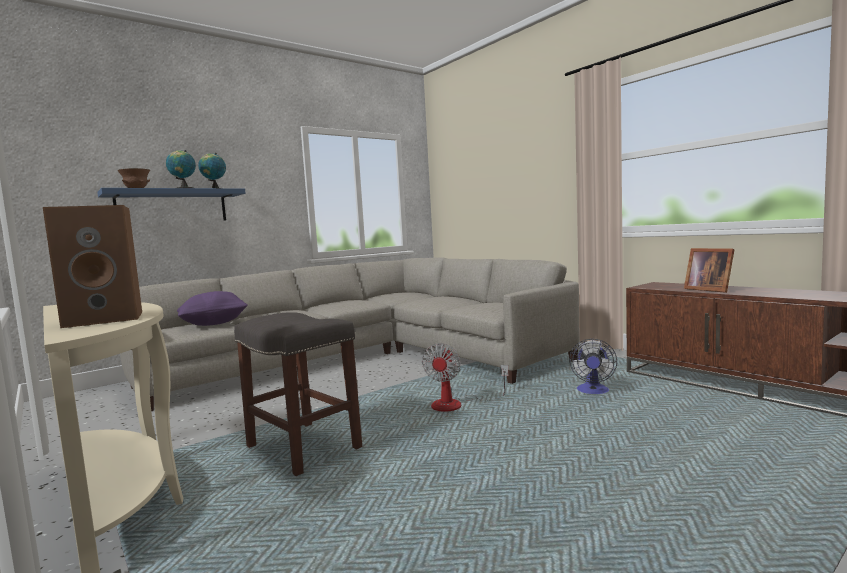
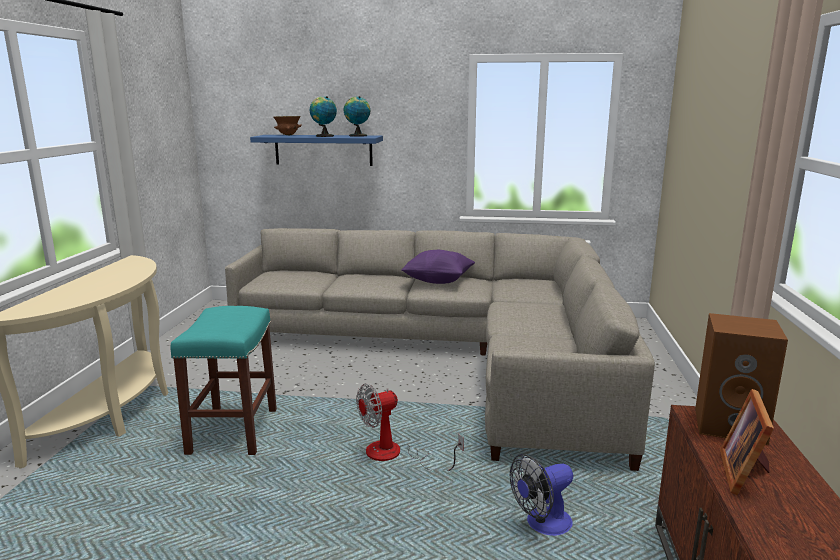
camera: 45 degrees right, 10 degrees up
brown speaker [43,205,142,328] -> brown speaker moved to [695,313,788,445]
purple pillow [177,291,248,326] -> purple pillow moved to [402,250,475,284]
grey stool [234,312,362,476] -> turquoise stool [170,306,277,455]

